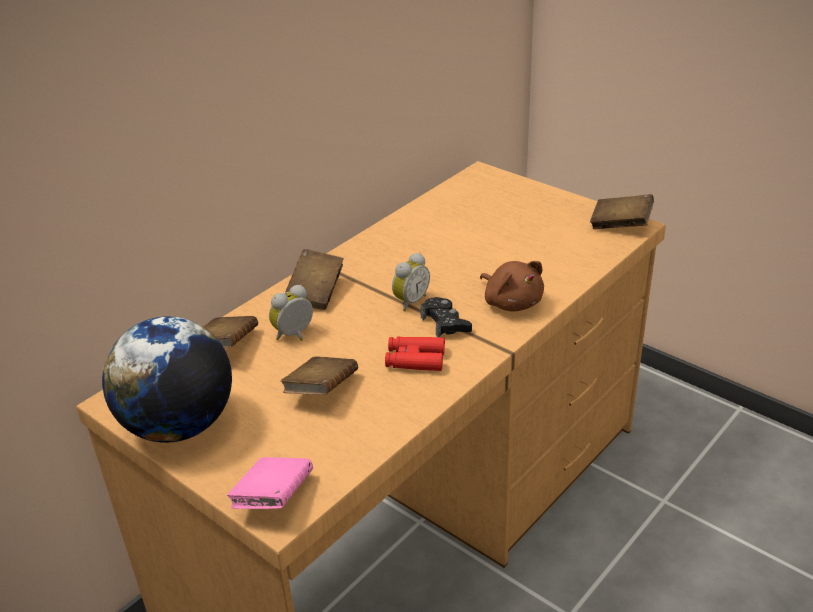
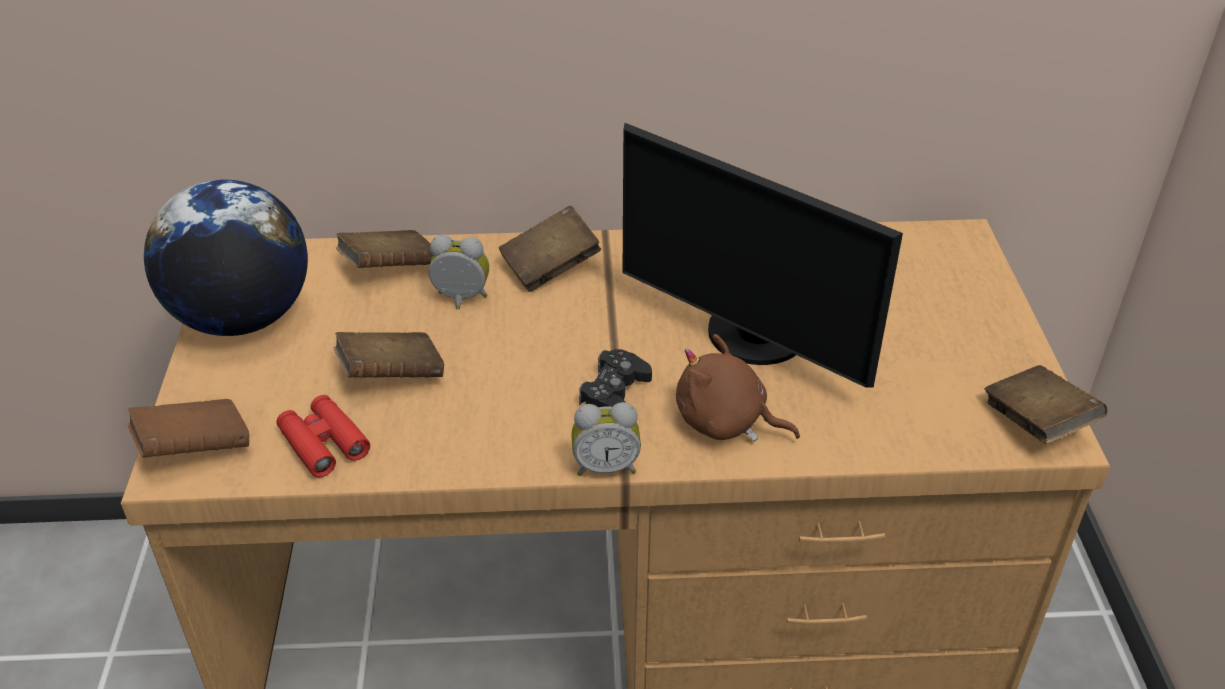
camera: 45 degrees right, 5 degrees up
pink book [227,457,313,509] -> brown book [128,399,249,458]
red binoculars [385,337,445,371] -> red binoculars moved to [276,395,370,478]
alarm clock [392,253,430,311] -> alarm clock moved to [571,402,641,476]
brown plush toy [480,261,544,312] -> brown plush toy turned 105 degrees clockwise [676,334,800,442]
none -> monitor [622,123,903,388]

